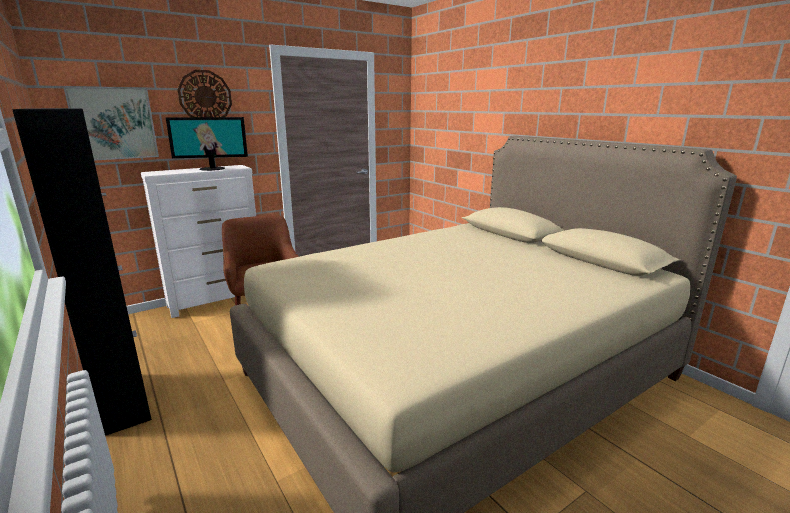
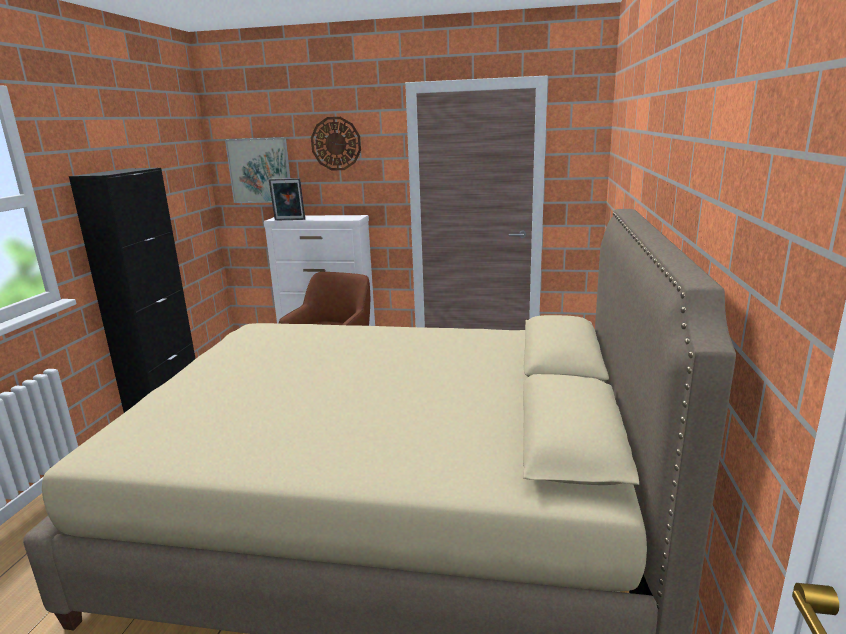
camera: 45 degrees right, 0 degrees up
monitor [166,117,248,171] -> none
none -> picture frame [269,178,305,221]

